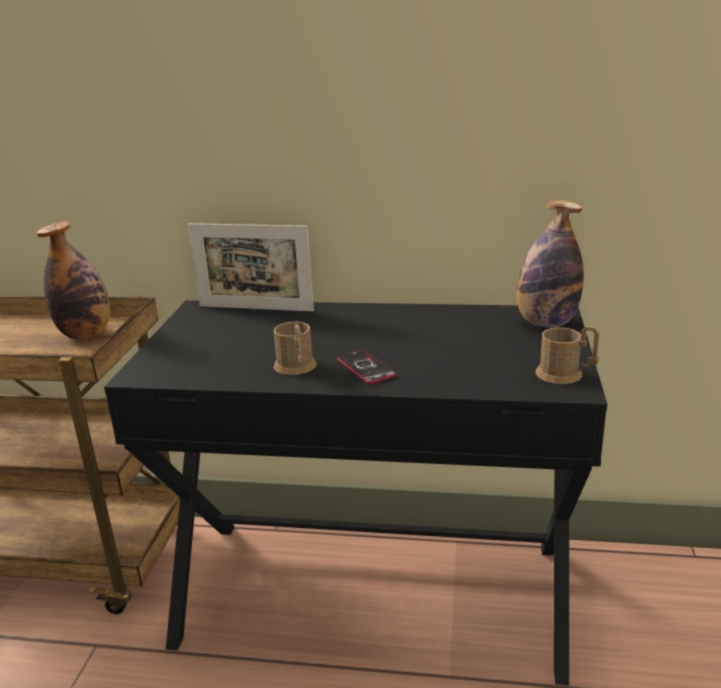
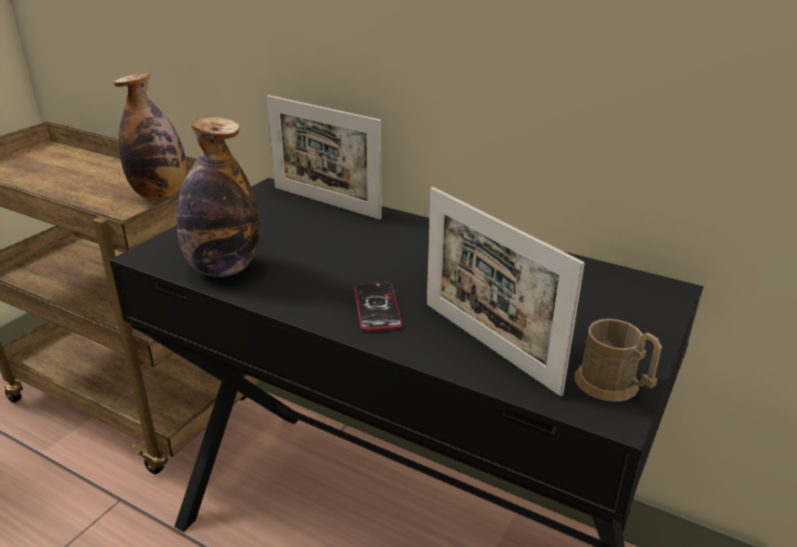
camera: 20 degrees right, 5 degrees up
brown mug [274,322,317,375] -> none
bottle [517,200,584,328] -> bottle moved to [177,117,259,277]
none -> picture frame [427,187,585,396]

